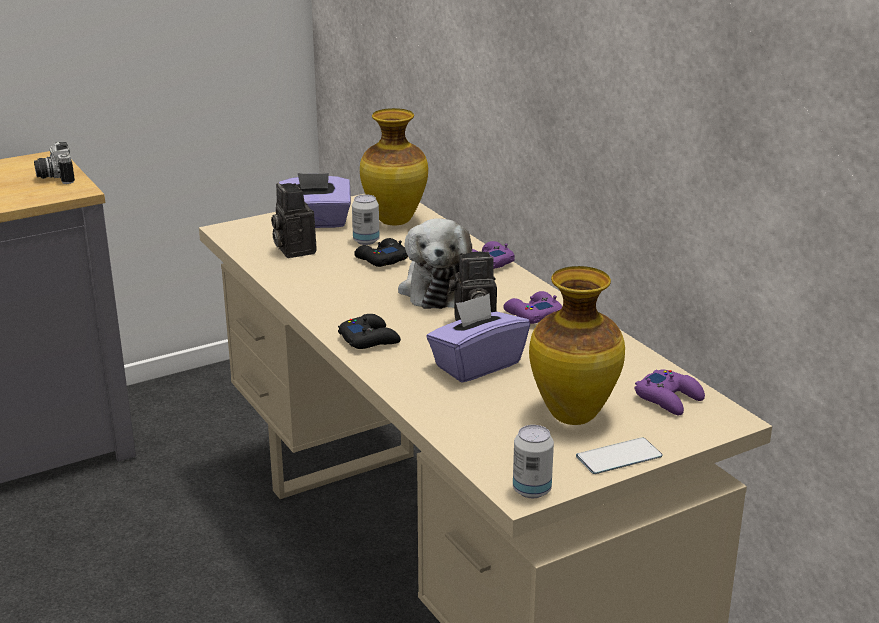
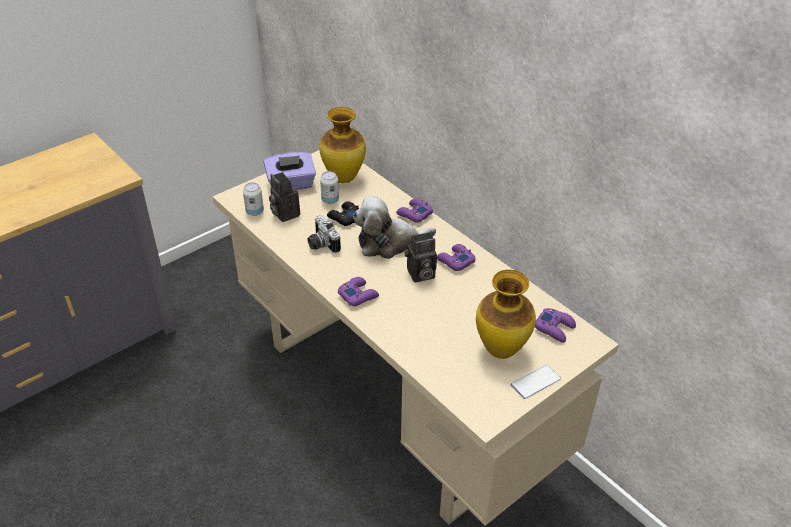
camera: 10 degrees left, 15 degrees up
camera [34,142,75,184] -> camera moved to [307,215,341,253]
black game controller [338,314,401,349] -> purple game controller [338,277,379,306]
plush toy [398,218,472,309] -> plush toy turned 90 degrees clockwise [353,196,436,259]
purple tissue box [426,294,530,383] -> none
can [513,425,554,498] -> can moved to [243,182,264,216]

